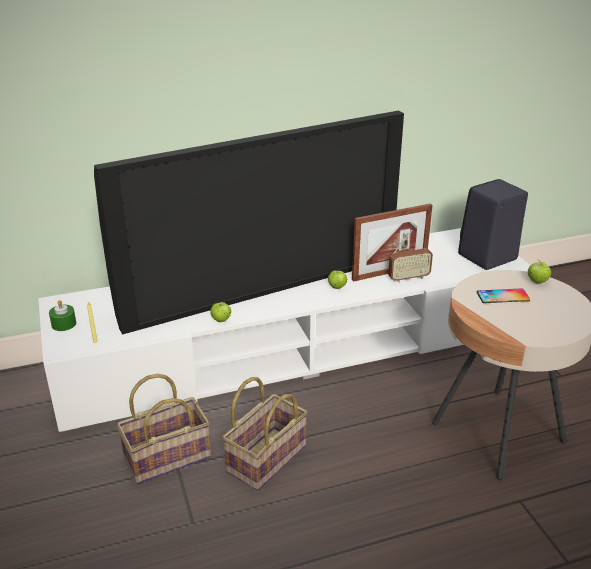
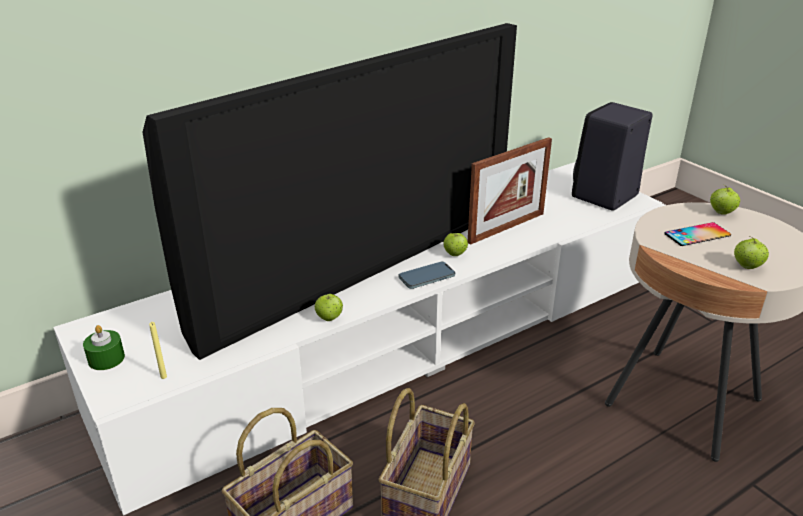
camera: 15 degrees left, 0 degrees up
radio [388,230,433,283] -> none
none -> phone [398,262,455,289]
none -> apple [734,236,769,269]

